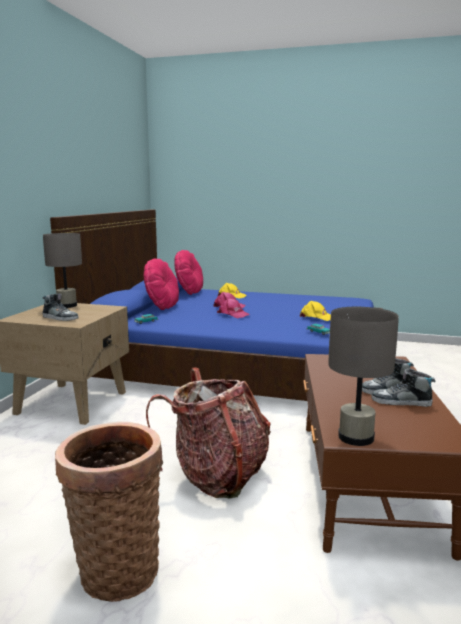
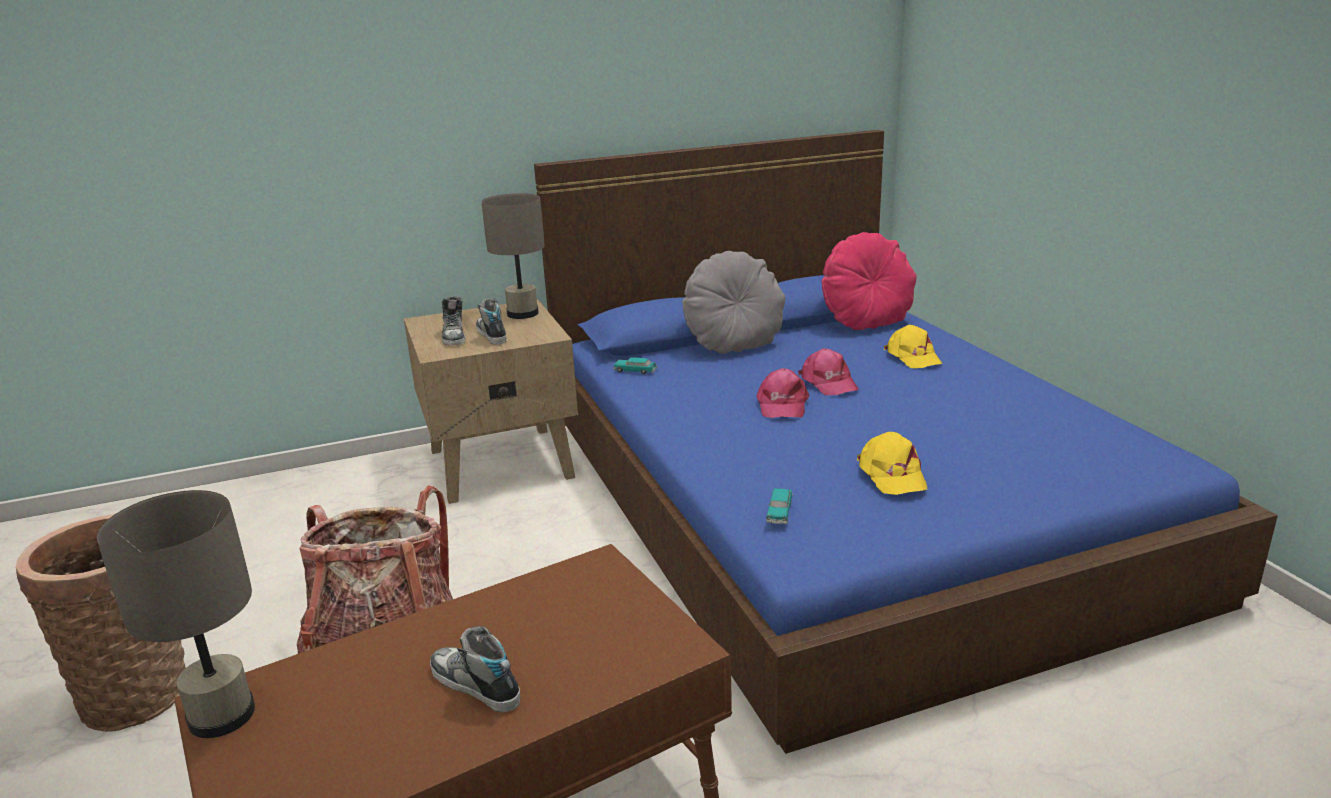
camera: 55 degrees right, 10 degrees up
pink pillow [144,259,179,310] -> grey pillow [682,251,785,354]
shoe [371,368,436,407] -> shoe moved to [476,298,507,345]

